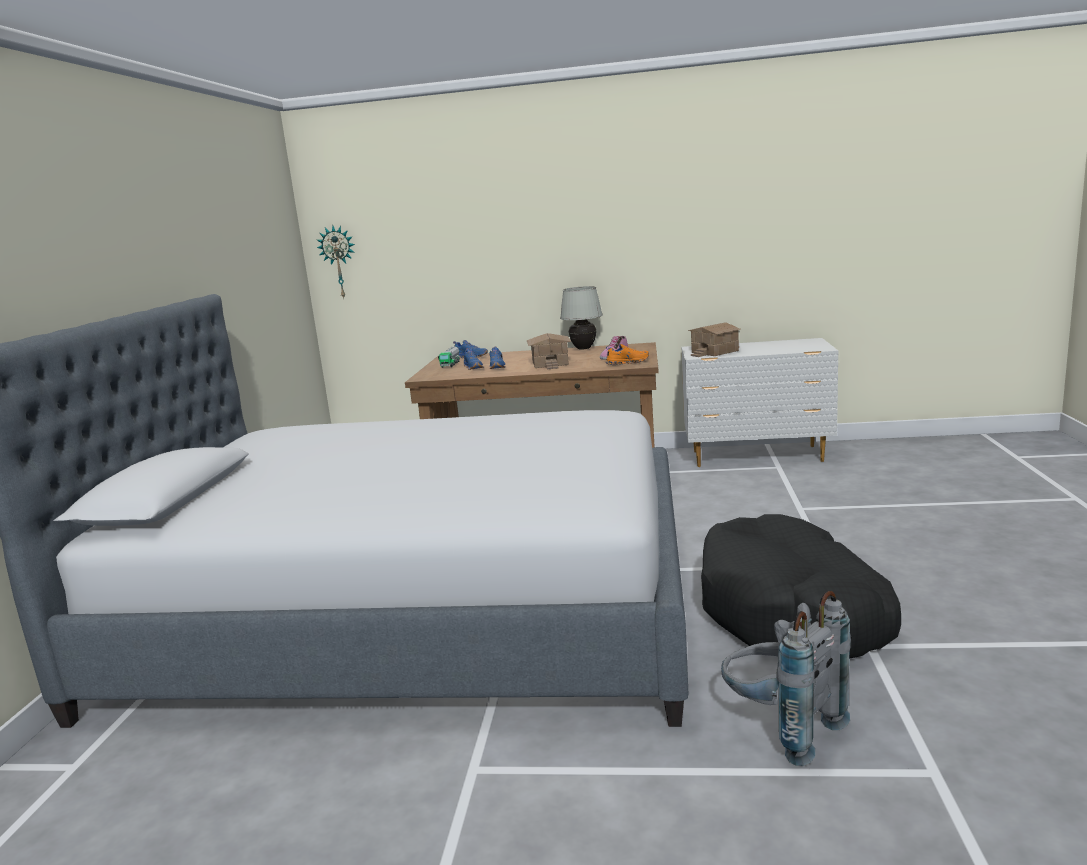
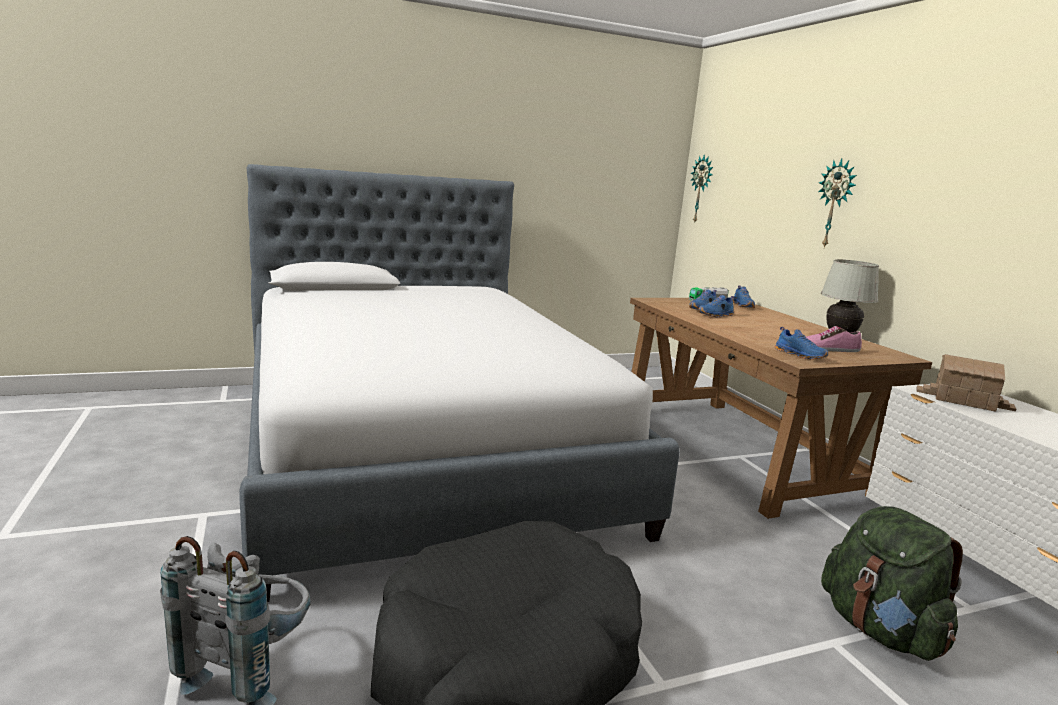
camera: 60 degrees right, 0 degrees up
toy house [527,333,571,369] -> none
orange shoe [606,344,649,365] -> blue shoe [775,327,829,360]
none -> wall clock [818,159,857,247]
none -> green backpack [821,506,963,661]

